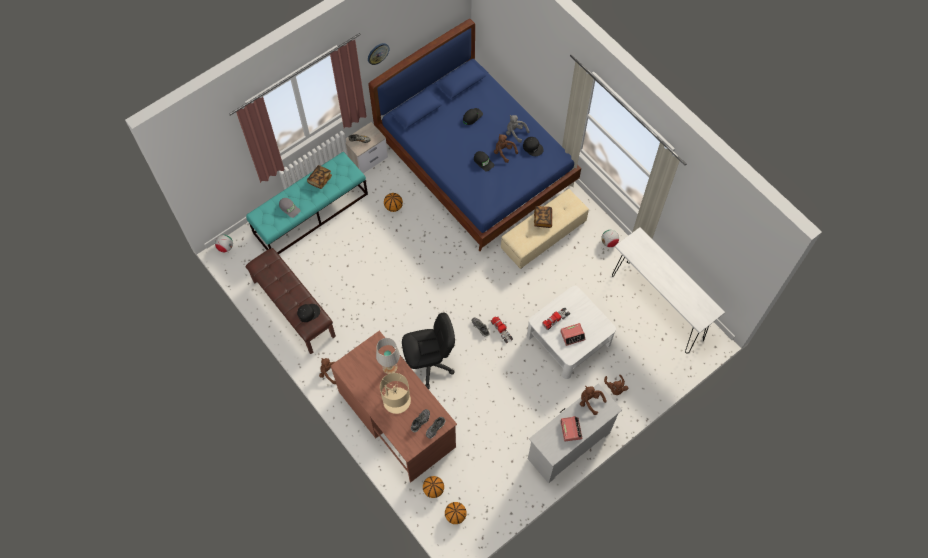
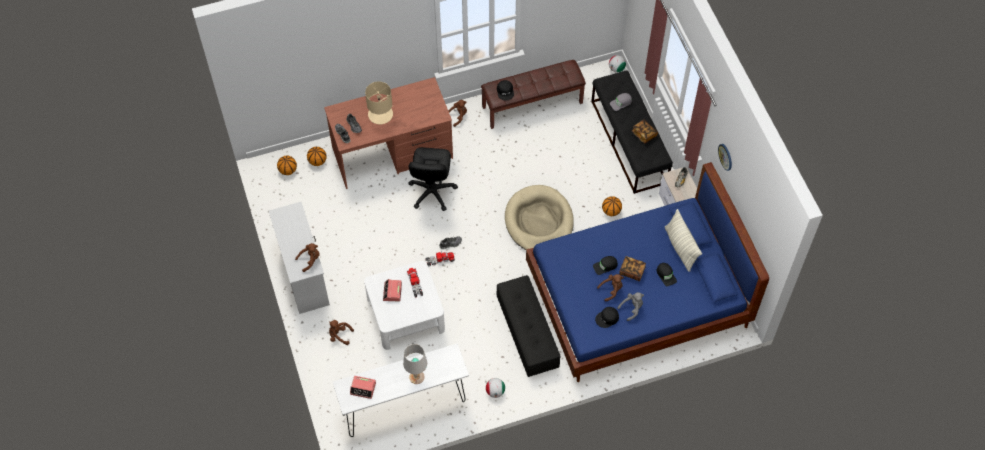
camera: 110 degrees right, 5 degrees down
turquoise bench [246,152,368,254] -> black bench [591,70,673,194]
white table lamp [376,338,400,374] -> white table lamp moved to [403,344,427,384]
beige ottoman [501,189,589,269] -> black ottoman [497,275,561,377]
book [534,206,552,228] -> book moved to [619,256,646,281]
alarm clock [561,416,583,441] -> alarm clock moved to [350,376,376,399]
none -> beige dog bed [505,185,574,250]
none -> pillow [665,209,702,272]

